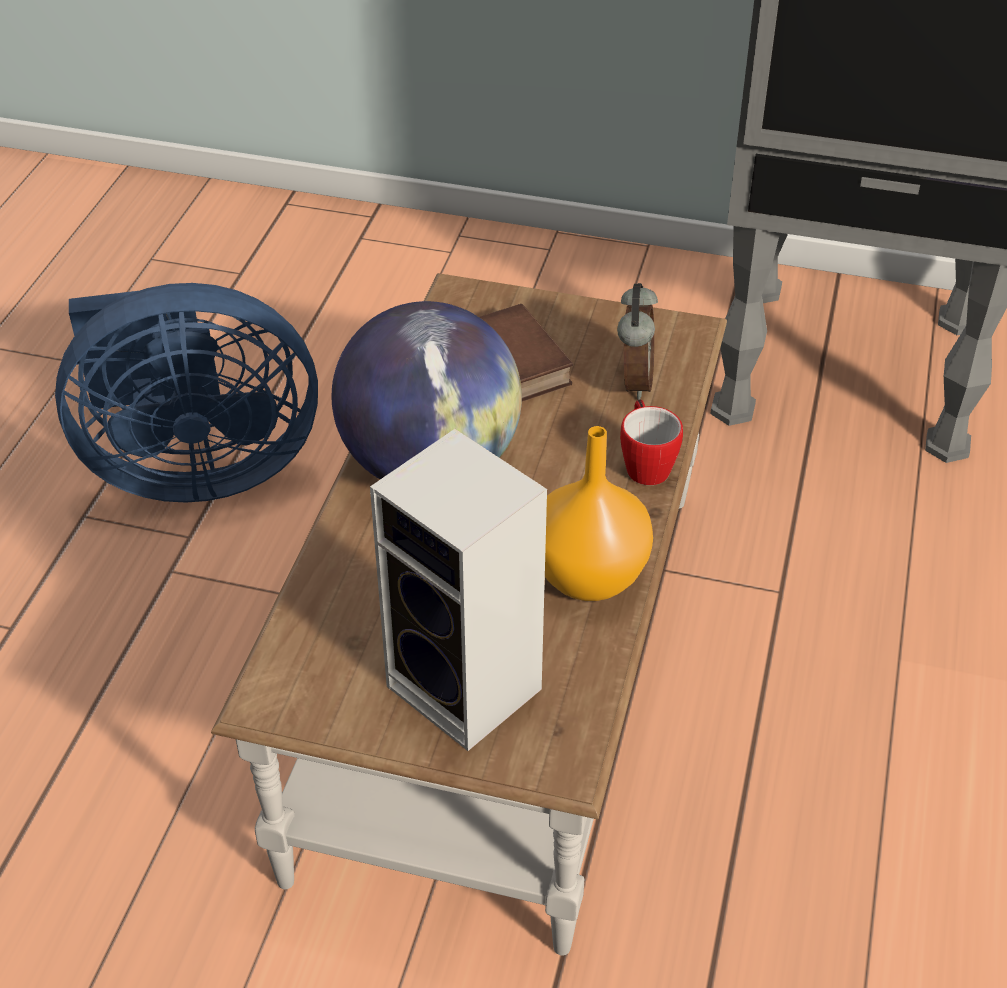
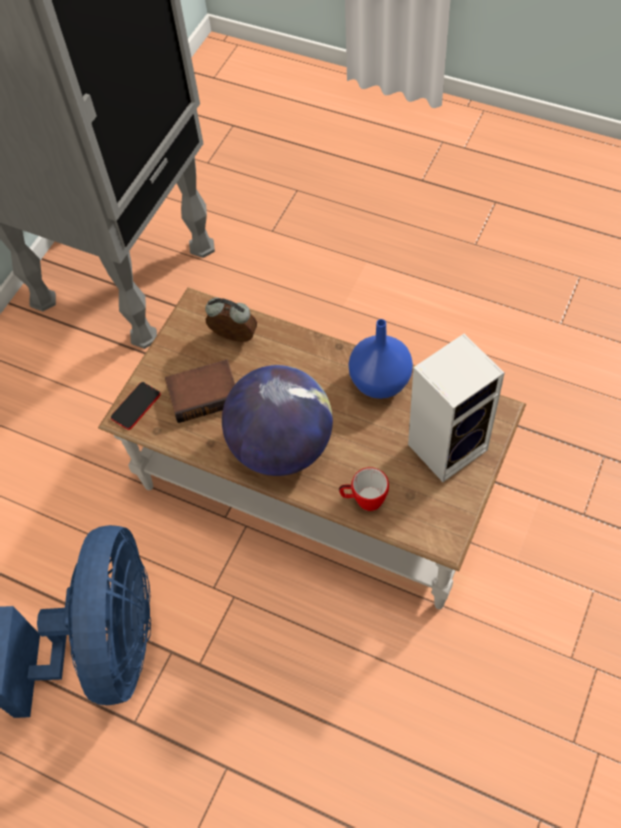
camera: 75 degrees left, 15 degrees up
orange vase [545,426,653,601] -> blue vase [348,319,413,399]
mug [620,399,683,485] -> mug moved to [339,467,389,511]
none -> phone [111,382,160,430]

